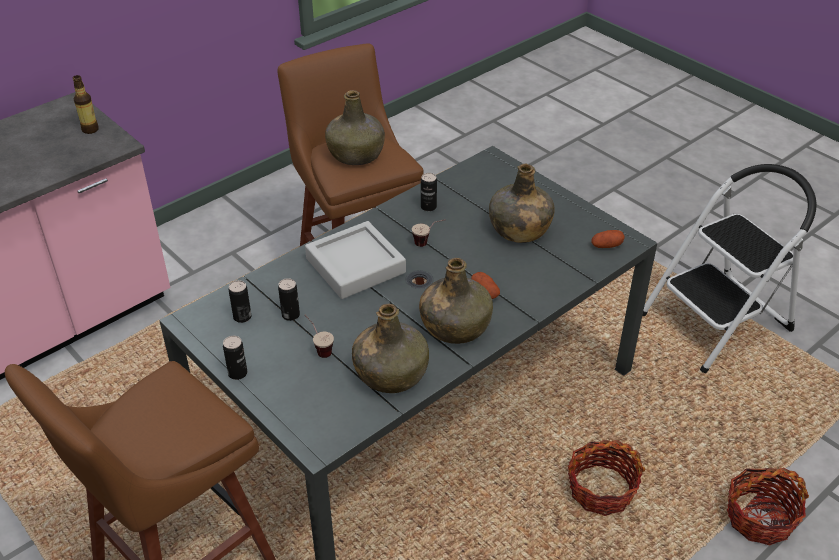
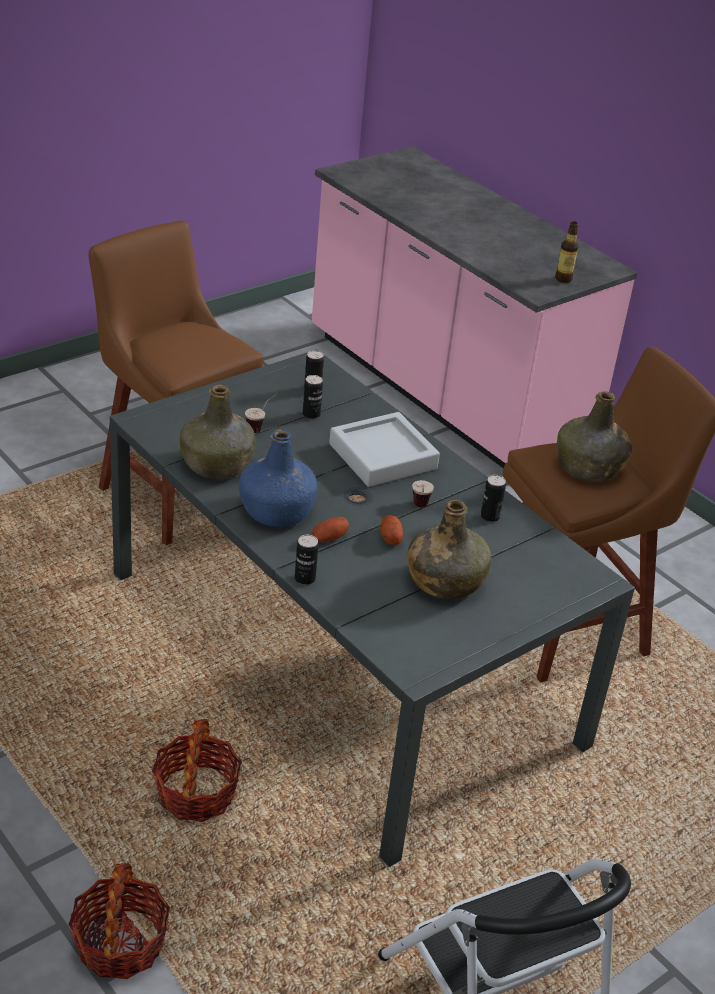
camera: 90 degrees right, 5 degrees down
can [223,336,247,380] -> can moved to [295,535,319,585]
green bottle [419,258,493,344] -> blue bottle [239,429,318,527]
potato [592,230,625,248] -> potato moved to [380,515,403,545]

